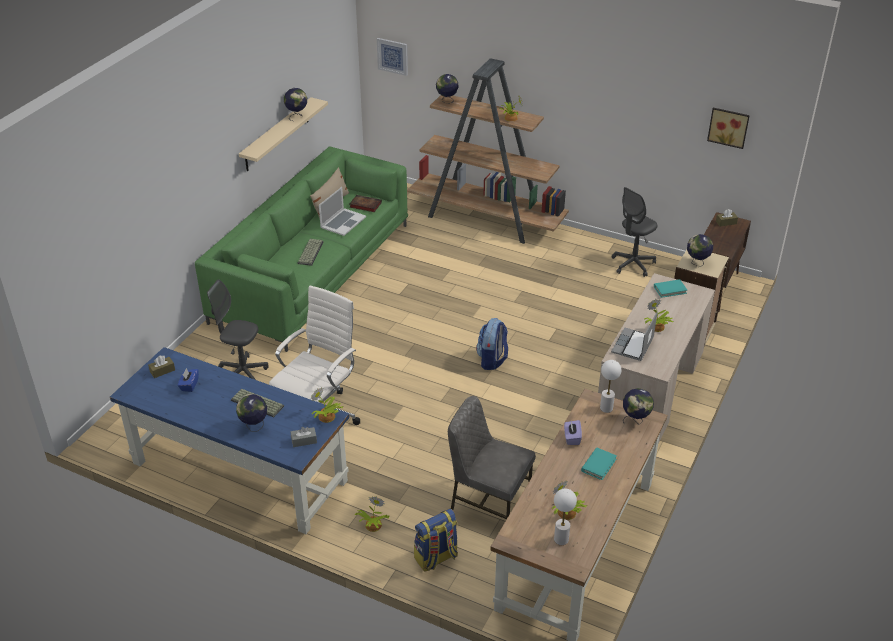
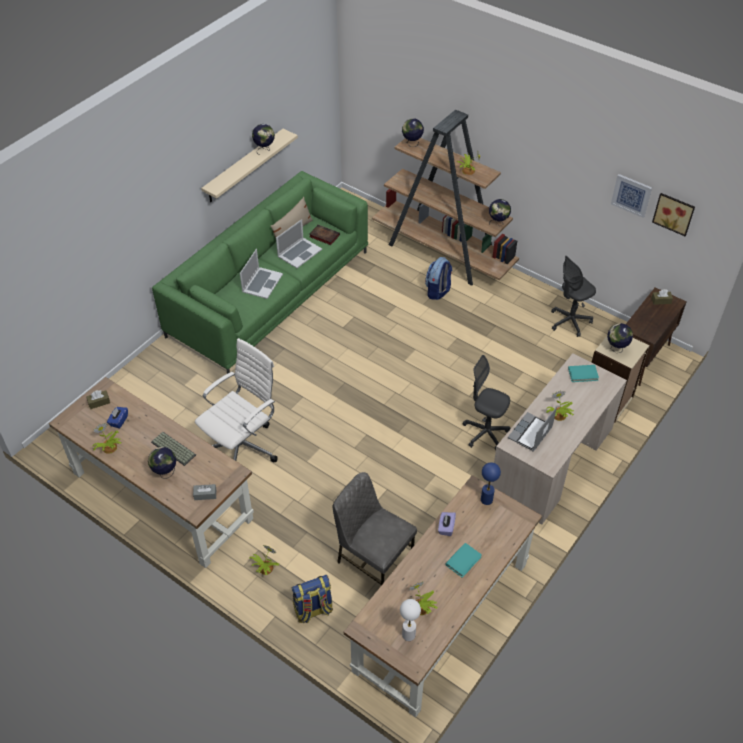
camera: 10 degrees right, 10 degrees up
blue desk [110,347,350,534] -> brown desk [49,377,254,568]
grey office chair [207,280,269,380] -> grey office chair moved to [463,355,510,451]
keyboard [298,239,324,266] -> laptop [240,249,283,299]
potted plant [311,387,343,423] -> potted plant moved to [93,423,122,454]
picture [377,38,408,76] -> picture moved to [611,174,652,218]
backpack [476,318,508,370] -> backpack moved to [425,257,452,300]
white table lamp [600,360,621,413] -> blue table lamp [481,462,501,505]
globe [623,388,654,425] -> globe moved to [489,199,511,226]

